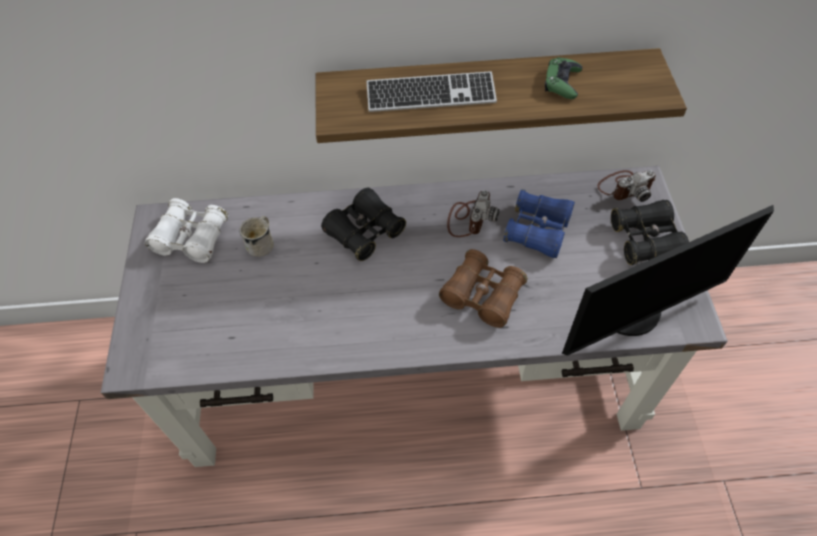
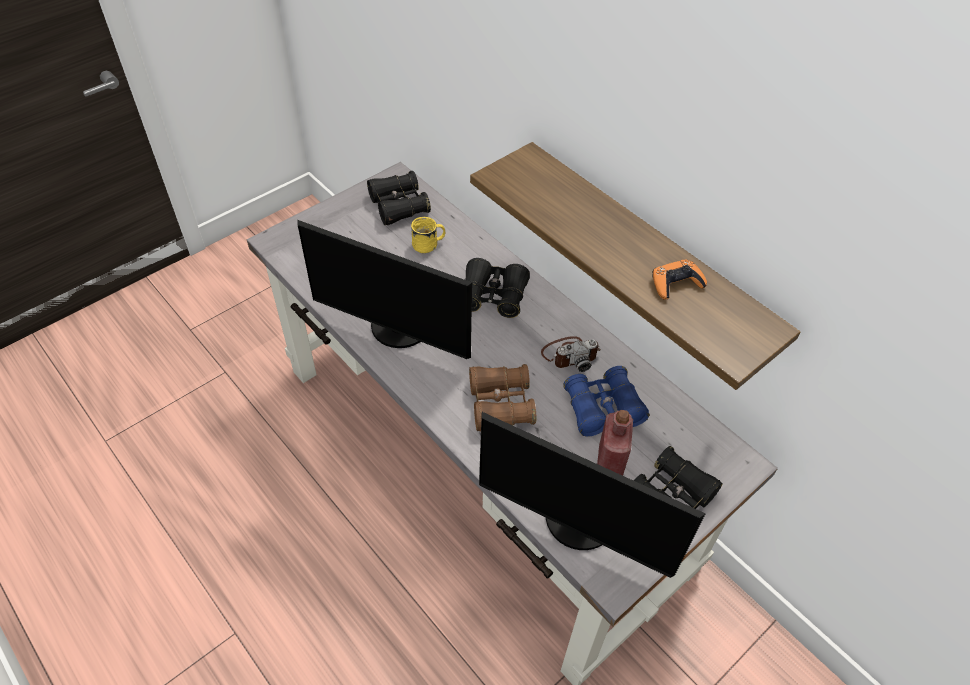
camera: 50 degrees right, 5 degrees down
white binoculars [145,198,228,263] -> black binoculars [367,171,431,225]
white mug [239,216,274,257] -> yellow mug [411,217,446,253]
keyboard [366,71,497,112] -> none
green game controller [545,57,582,99] -> orange game controller [653,260,707,300]
camera [597,170,656,202] -> none
none -> monitor [298,220,472,359]
none -> red bottle [597,410,633,476]

